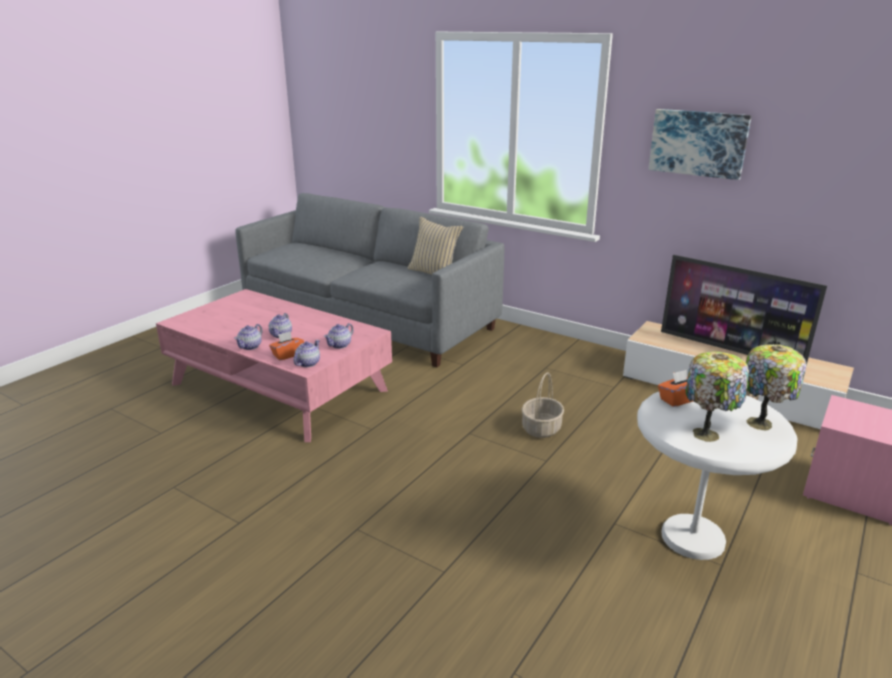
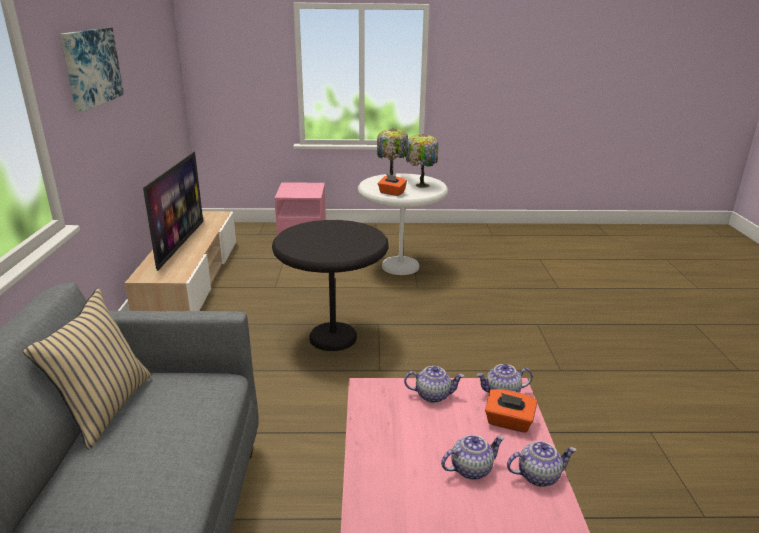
camera: 125 degrees left, 0 degrees up
basket [522,372,564,438] -> black side table [272,220,389,351]

